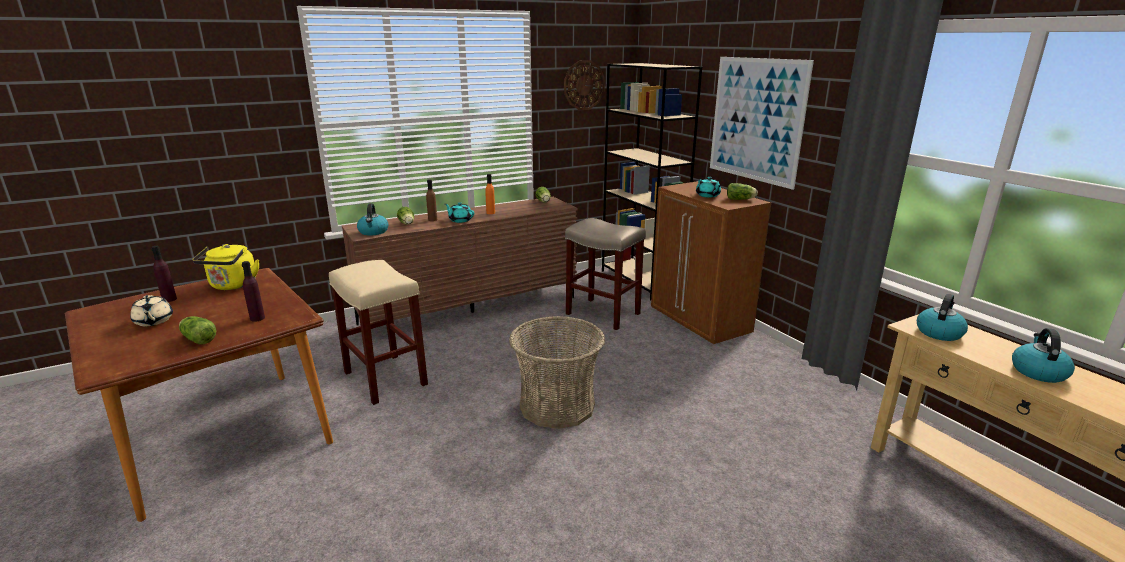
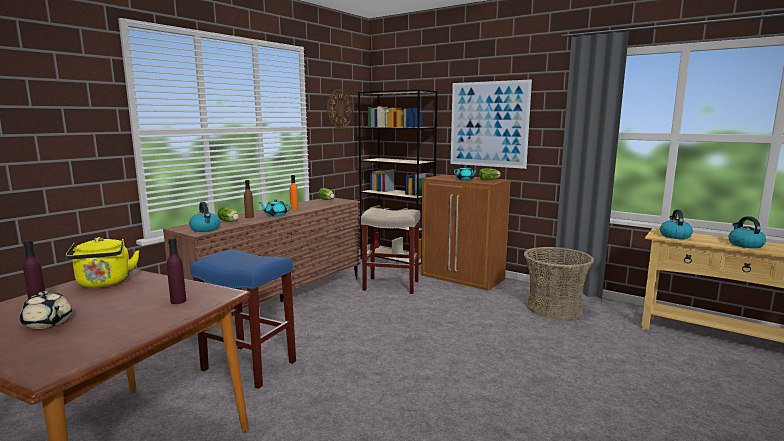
camera: 25 degrees left, 10 degrees down
lettuce [179,316,216,345] -> none
beige stool [329,260,428,405] -> blue stool [190,249,296,389]
basket [509,316,605,429] -> basket moved to [524,247,594,320]

